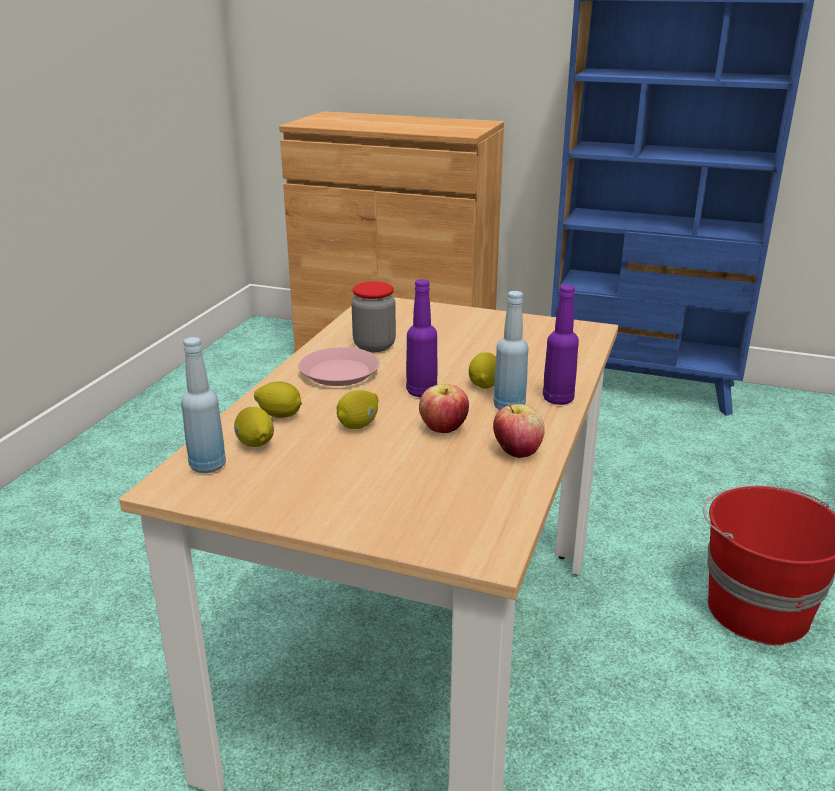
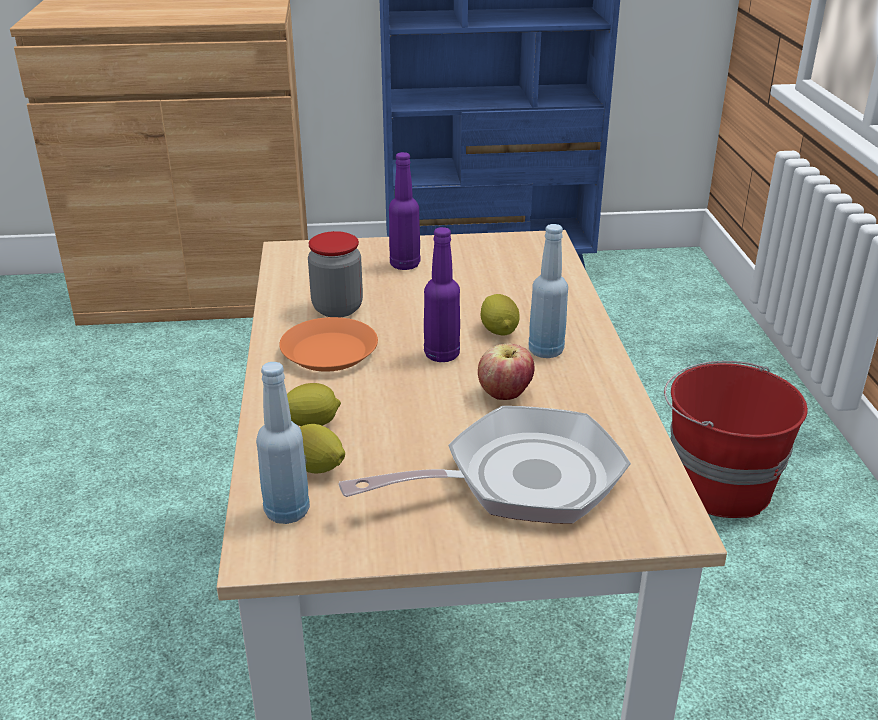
camera: 25 degrees left, 5 degrees up
pink plate [299,347,379,386] -> orange plate [279,317,378,372]
lemon [337,390,379,429] -> none
apple [493,404,545,458] -> none
purple bottle [543,285,579,405] -> purple bottle moved to [389,152,420,270]
none -> frying pan [339,406,631,524]

